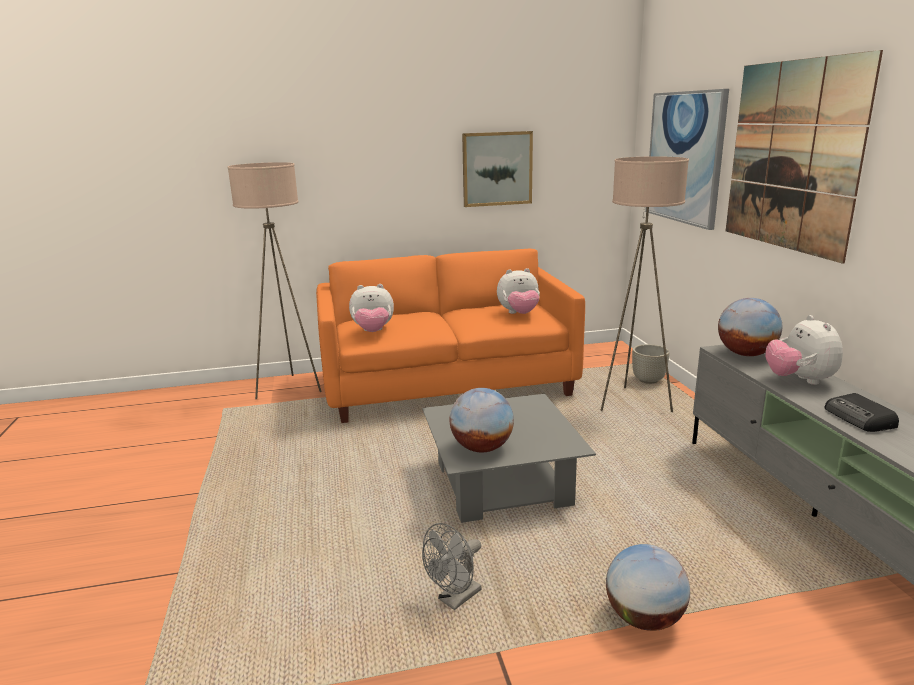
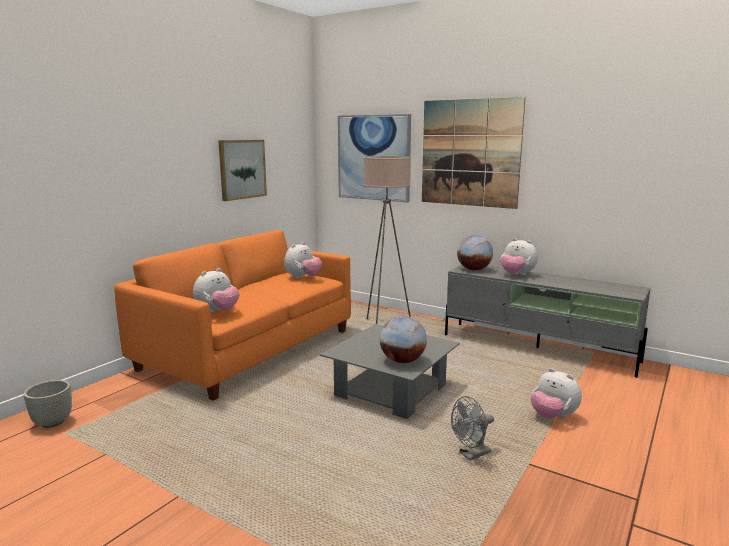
camera: 45 degrees left, 5 degrees down
beige floor lamp [227,162,322,399] -> none
grey fan [422,523,482,610] -> grey fan turned 60 degrees clockwise [451,396,494,460]
globe [606,544,690,631] -> plush toy [531,368,582,419]
grey planter [632,344,670,384] -> grey planter moved to [24,380,72,428]
radio [825,393,899,432] -> none

